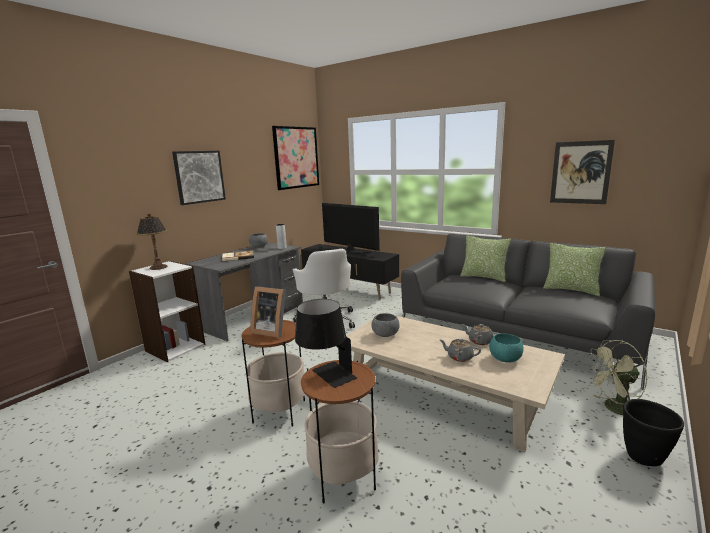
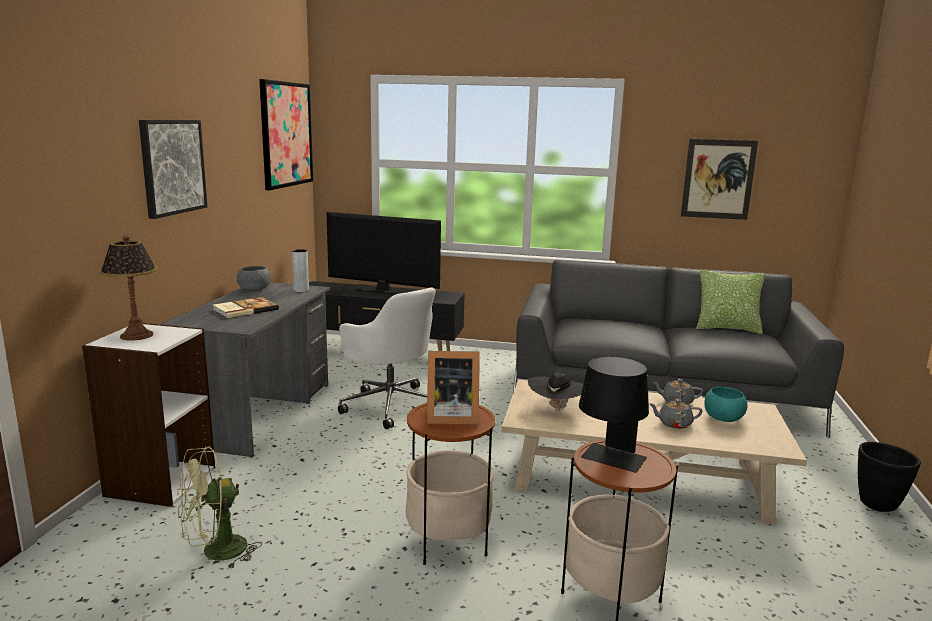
camera: 25 degrees left, 0 degrees up
grey bowl [371,313,400,337] -> black hat [528,372,583,413]
pillow [460,236,511,282] -> none
green fan [586,340,647,415] -> green fan moved to [177,447,262,570]

